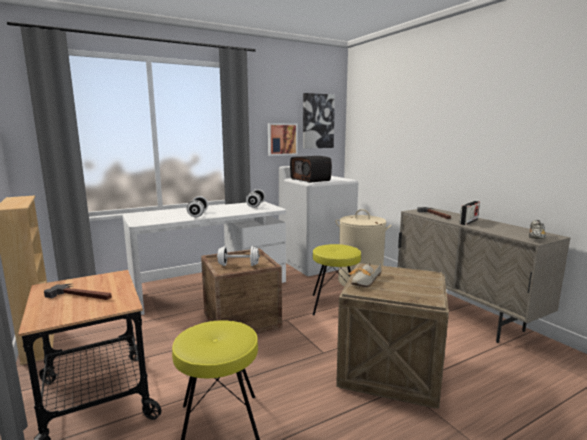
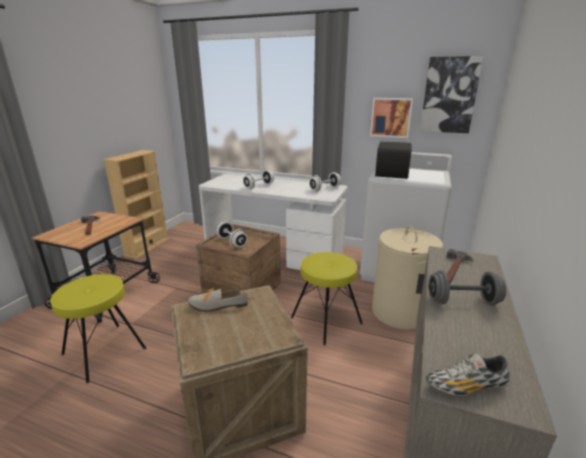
camera: 50 degrees right, 10 degrees up
radio [459,201,480,225] -> grey dumbbell [428,270,506,306]

